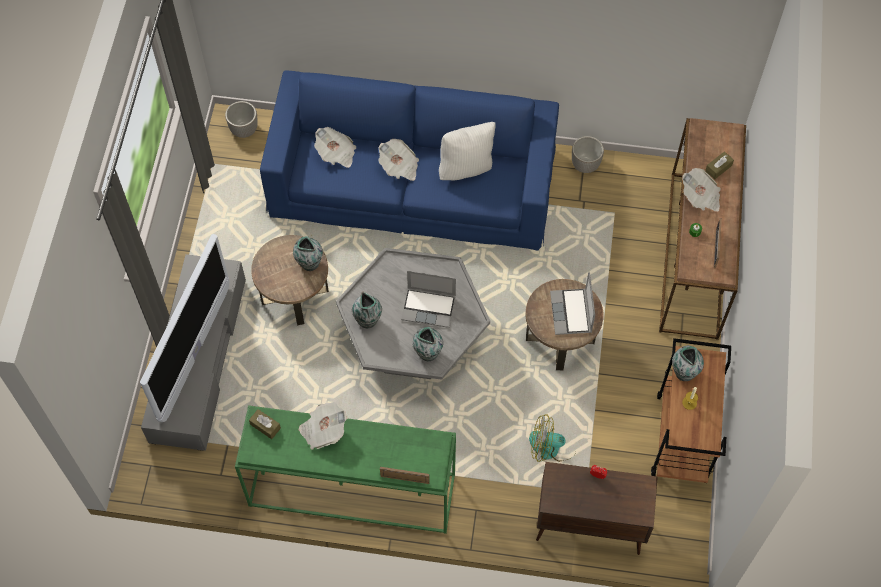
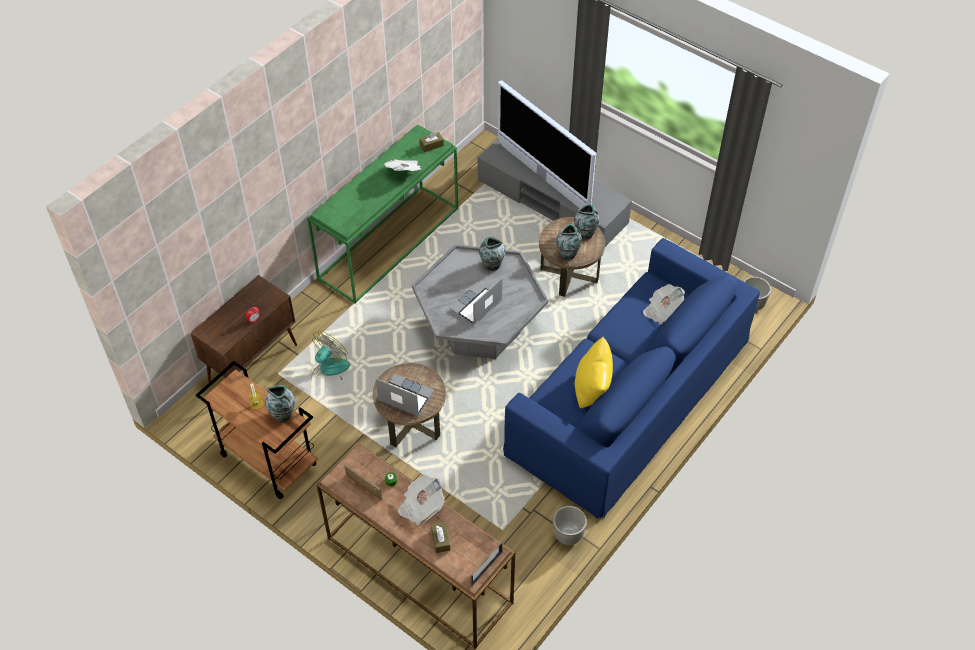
camera: 120 degrees right, 10 degrees down
newspaper [378,139,419,181] -> none
picture frame [380,467,430,484] -> picture frame moved to [470,541,503,587]
vase [413,327,443,361] -> vase moved to [574,203,599,240]
white pillow [439,122,495,180] -> yellow pillow [575,337,613,408]

